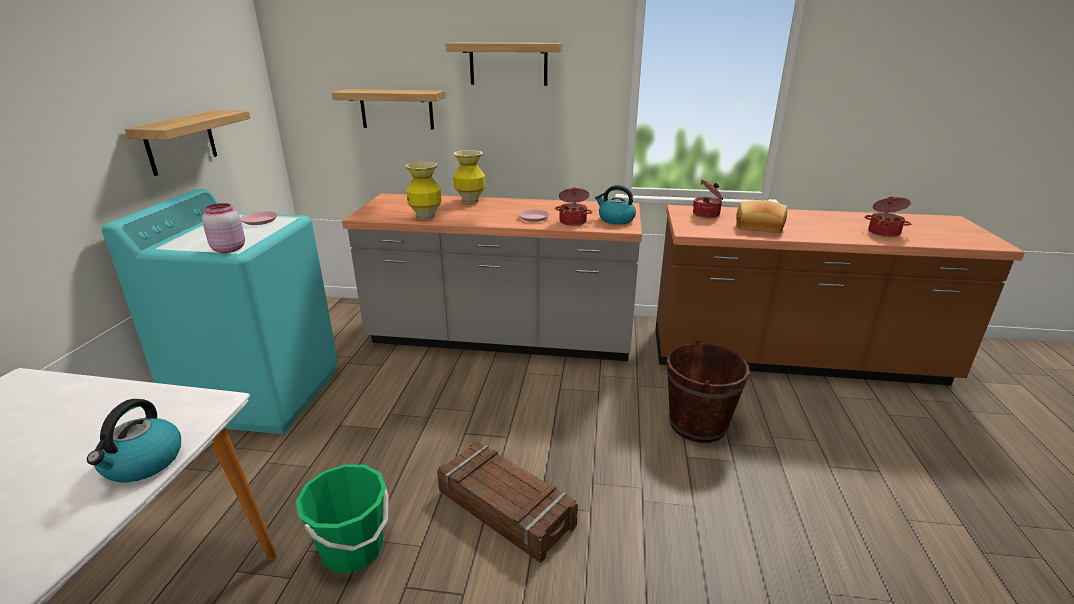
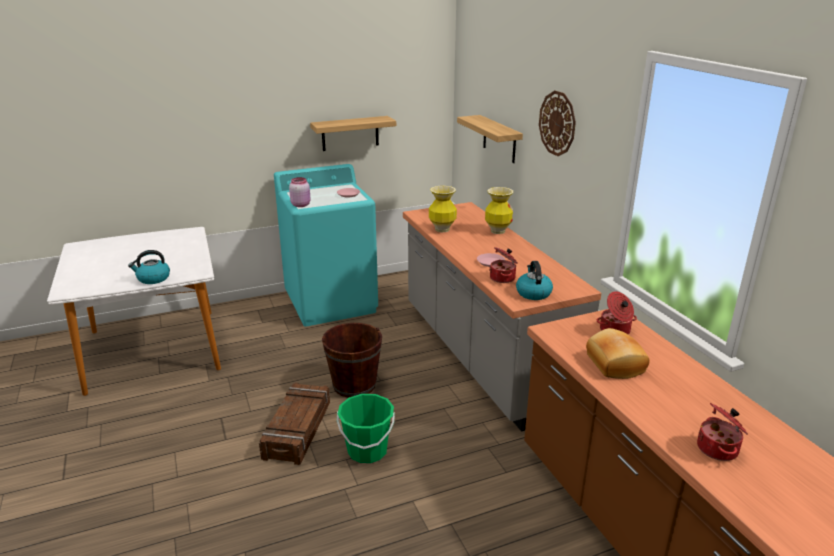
camera: 60 degrees right, 0 degrees up
green bucket [296,464,388,573] -> green bucket moved to [337,394,395,463]
shelf [446,42,563,86] -> wall clock [539,90,576,156]
brown bucket [667,340,750,443] -> brown bucket moved to [322,323,382,398]

